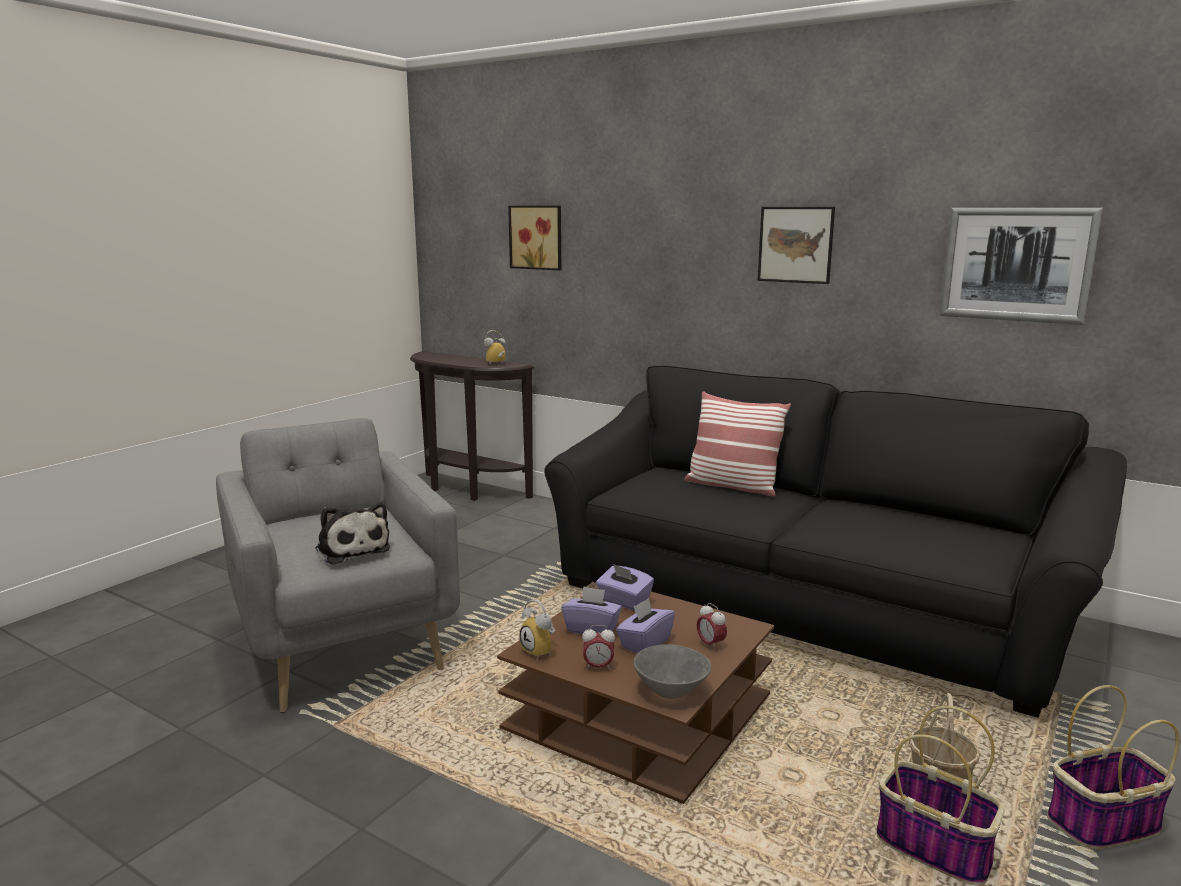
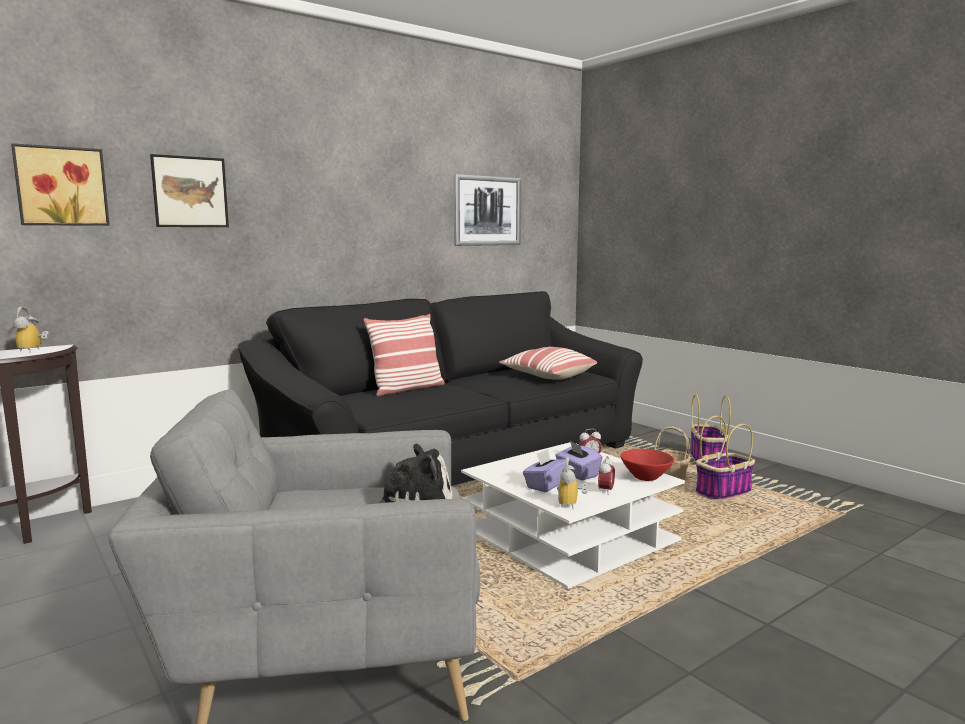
camera: 70 degrees left, 5 degrees down
brown coffee table [497,587,774,804] -> white coffee table [461,442,685,589]
alarm clock [520,599,555,659] -> alarm clock turned 120 degrees clockwise [557,457,588,508]
purple tissue box [596,564,654,610] -> none
grey bowl [634,644,711,698] -> red bowl [620,449,674,481]
picture [758,207,835,284] -> picture moved to [150,154,229,227]
none -> pillow [499,347,597,380]

